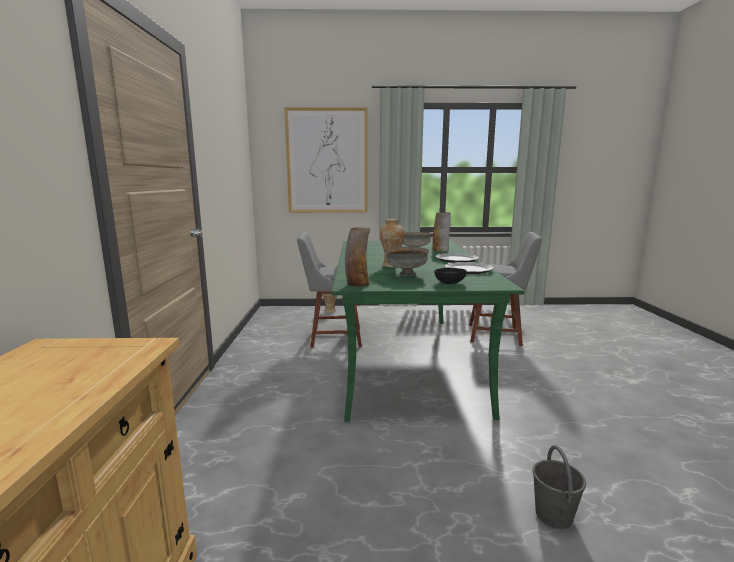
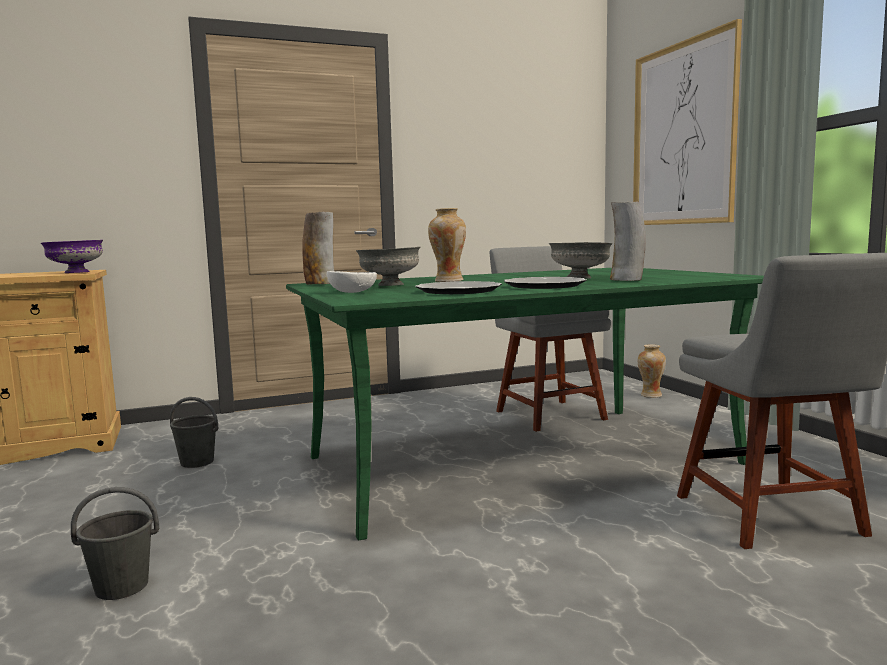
camera: 70 degrees right, 5 degrees down
black bowl [434,268,467,284] -> white bowl [327,271,377,293]
none -> purple bowl [40,240,103,273]
none -> grey bucket [170,397,218,468]

